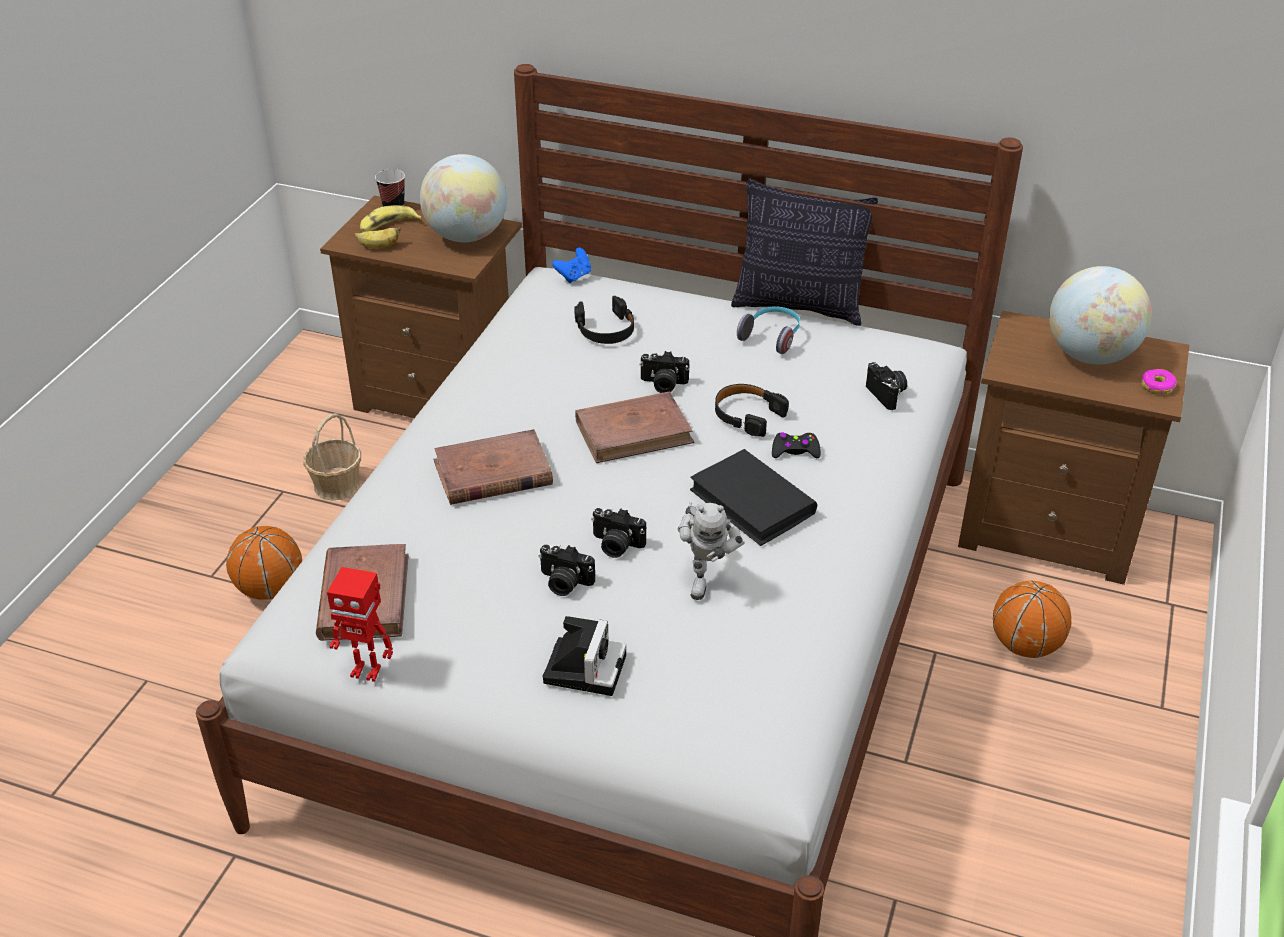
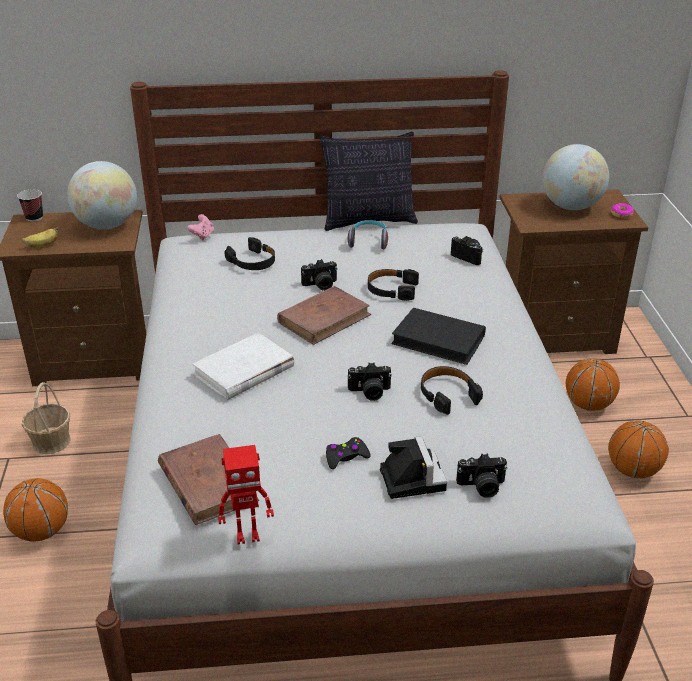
camera: 25 degrees left, 5 degrees down
banana [360,205,422,233] -> none
brown book [433,429,553,505] -> white book [191,333,294,400]
camera [538,545,595,596] -> camera moved to [456,454,507,498]
blue game controller [552,248,591,283] -> pink game controller [187,214,214,240]
toy robot [678,502,745,600] -> black headphones [421,366,483,415]
black game controller [772,433,821,458] -> black game controller moved to [326,437,371,469]
none -> basketball [608,421,669,478]

